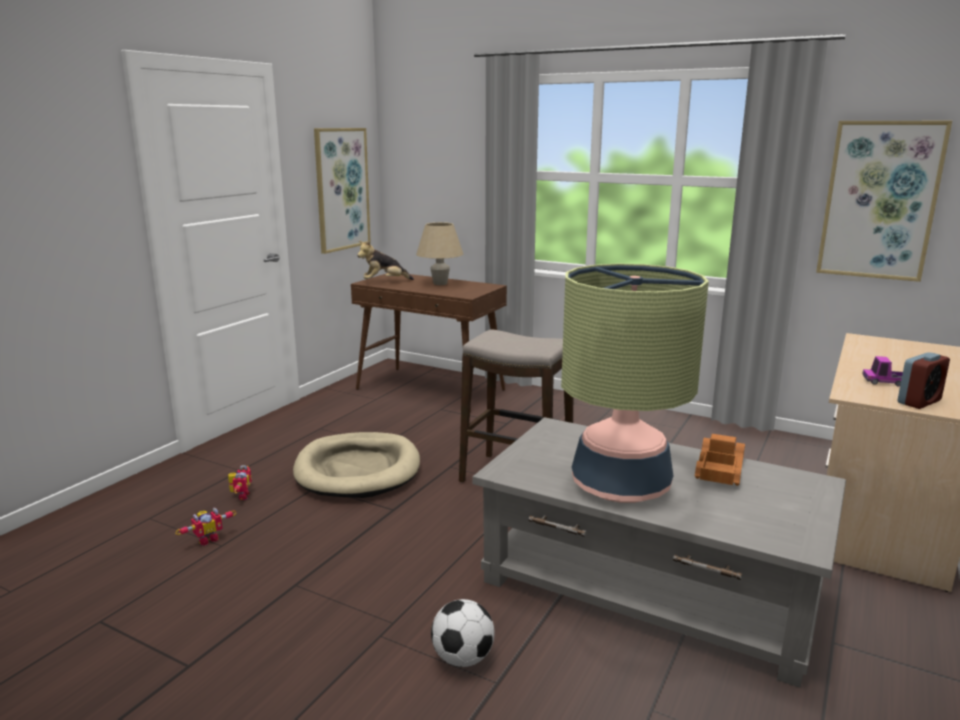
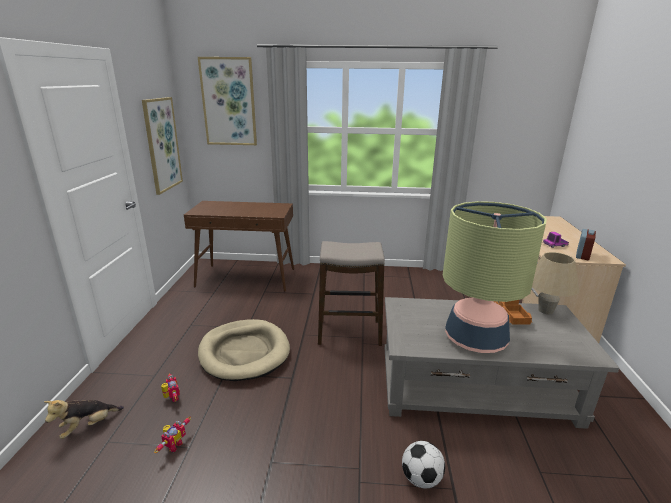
camera: 25 degrees left, 5 degrees up
plush toy [357,241,414,280] -> plush toy moved to [44,400,124,439]
beige table lamp [416,222,463,285] -> beige table lamp moved to [532,252,579,315]
picture [816,121,952,282] -> picture moved to [198,57,257,145]

